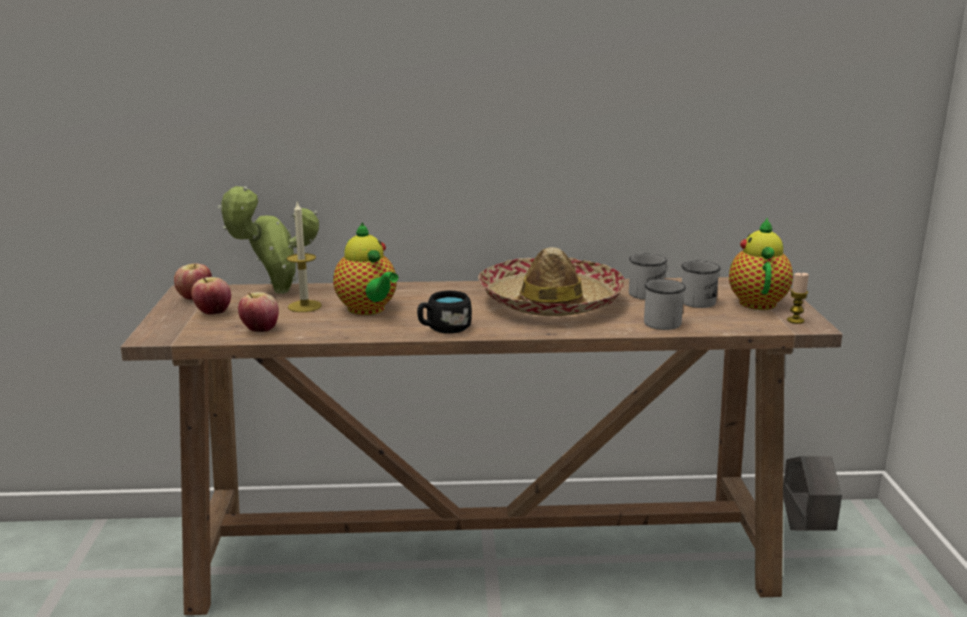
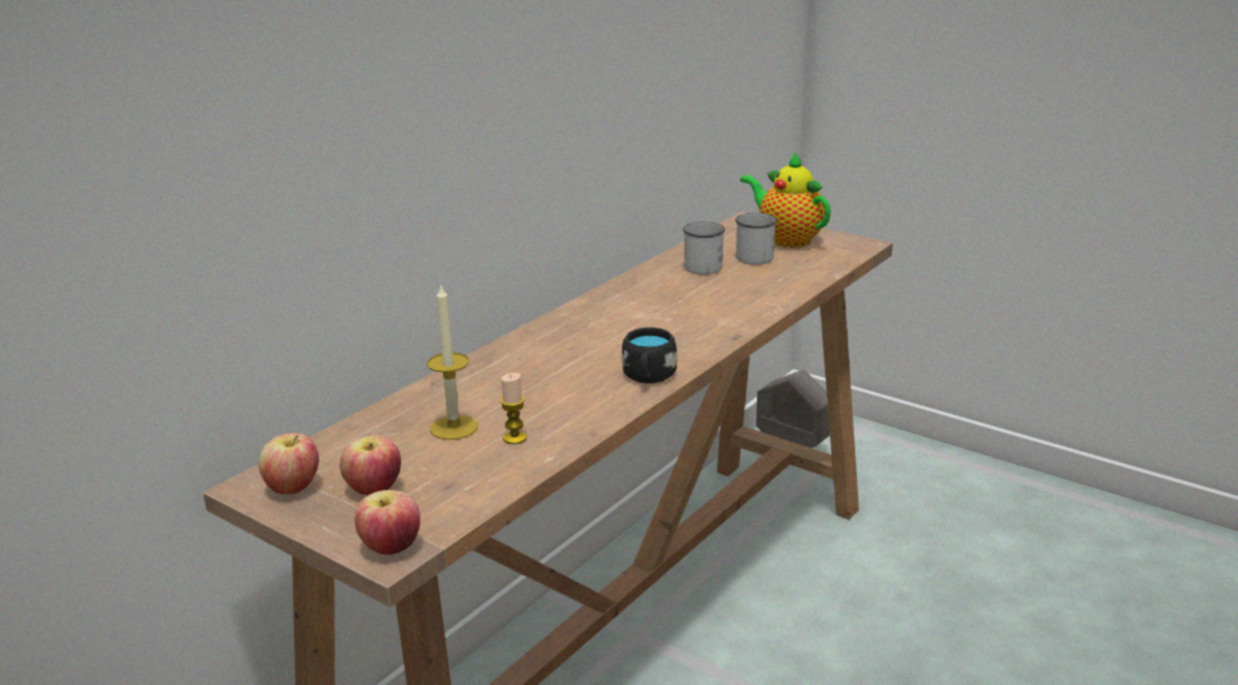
camera: 50 degrees left, 5 degrees up
potted plant [218,186,319,294] -> none
apple [238,292,279,332] -> apple moved to [355,490,420,555]
teapot [333,223,398,315] -> none
hat [478,247,625,316] -> none
white mug [644,279,686,330] -> none
candle [787,272,809,324] -> candle moved to [500,373,527,444]

